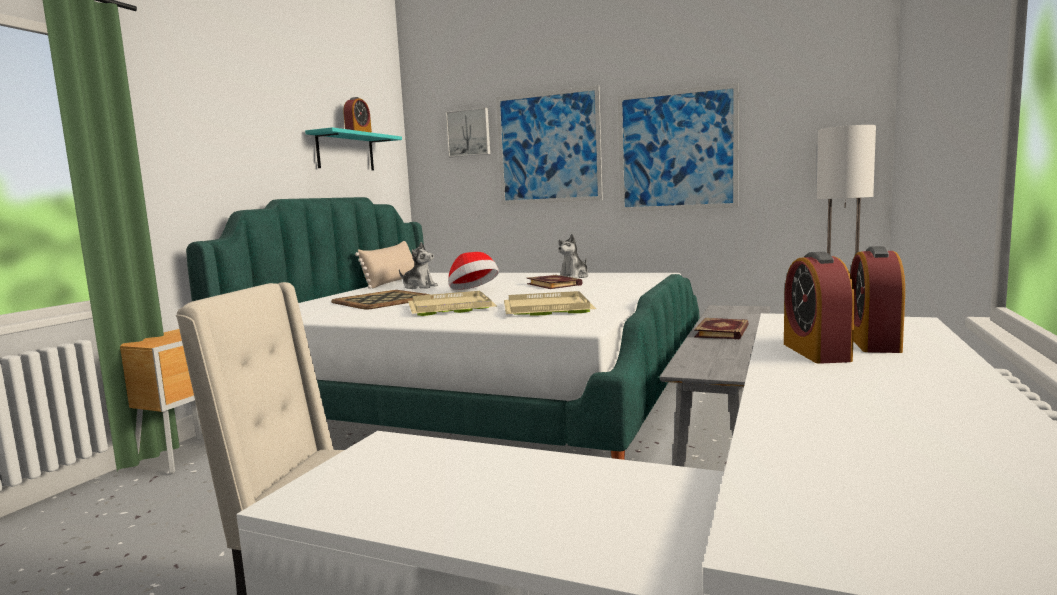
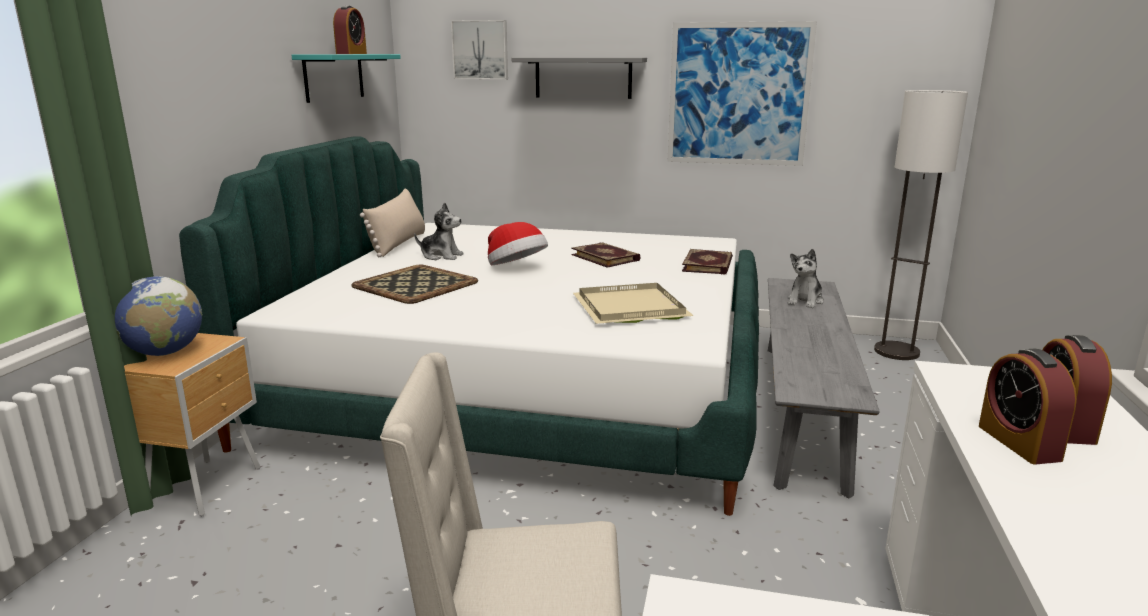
camera: 10 degrees left, 10 degrees up
beige tray [408,291,497,316] -> none
picture [496,85,603,205] -> grey shelf [512,57,647,99]
plush toy [558,234,588,278] -> plush toy moved to [788,249,824,308]
book [694,318,749,340] -> book moved to [682,249,733,275]
none -> globe [115,276,202,356]

